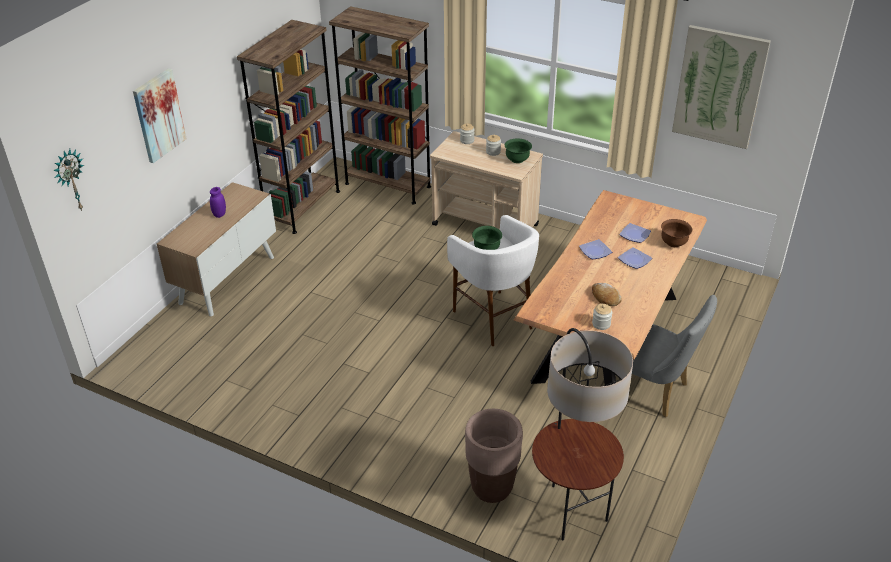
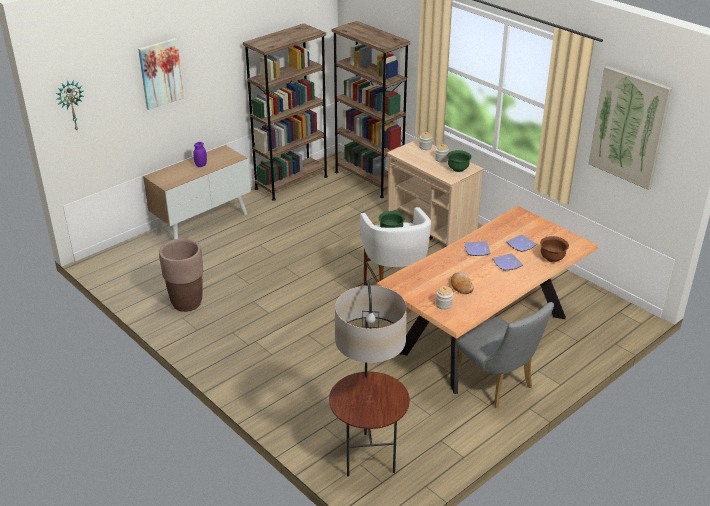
camera: 20 degrees right, 5 degrees down
brown planter [465,409,523,503] -> brown planter moved to [159,239,203,312]

